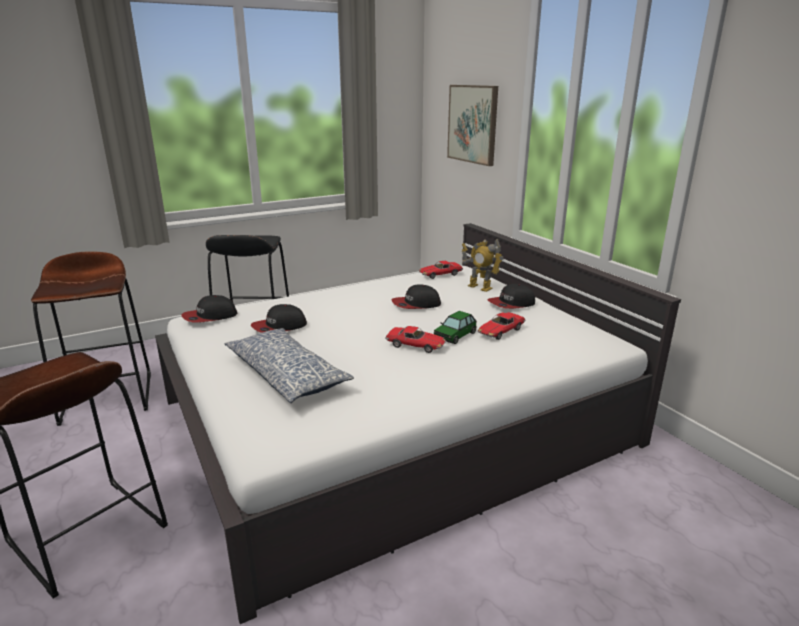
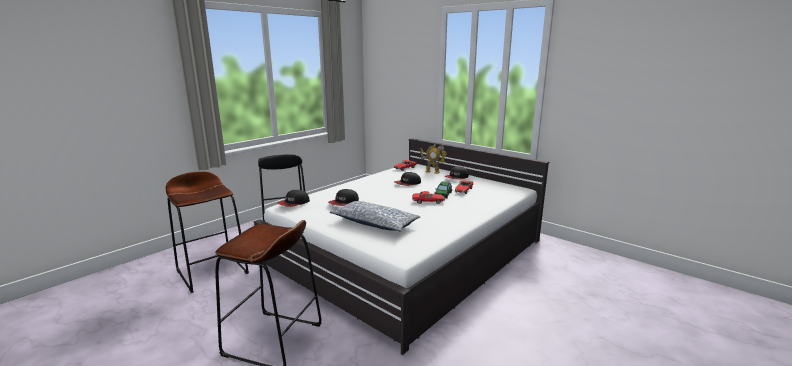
camera: 20 degrees left, 5 degrees down
picture [447,85,498,166] -> none

